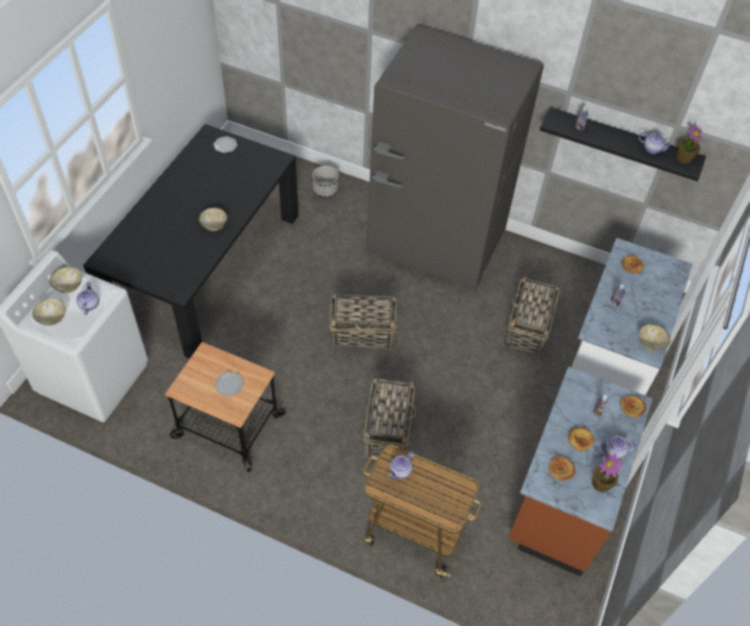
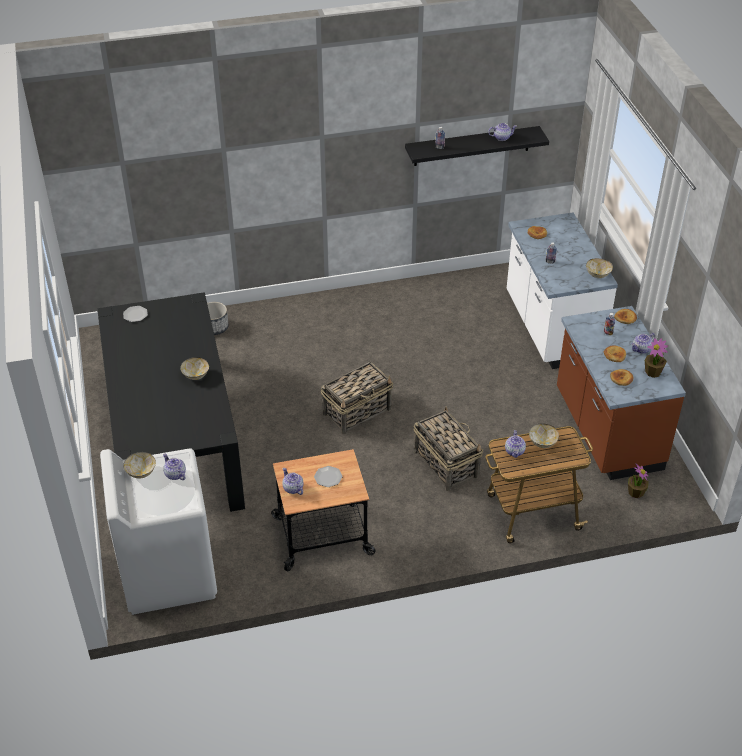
camera: 35 degrees left, 10 degrees down
bowl [33,298,66,326] -> bowl moved to [529,424,559,448]
grey fridge [367,25,544,290] -> none
basket [504,276,560,356] -> none
potted plant [676,122,703,163] -> potted plant moved to [628,463,649,498]
none -> teapot [282,468,304,495]

